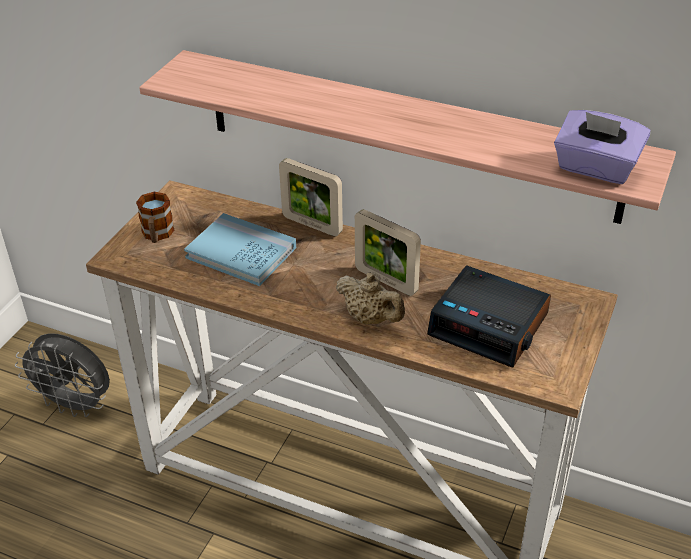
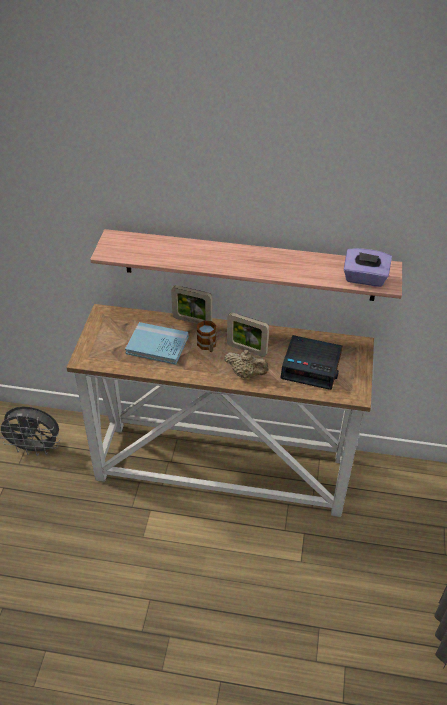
camera: 15 degrees left, 5 degrees up
mug [136,192,174,243] -> mug moved to [197,321,216,352]

